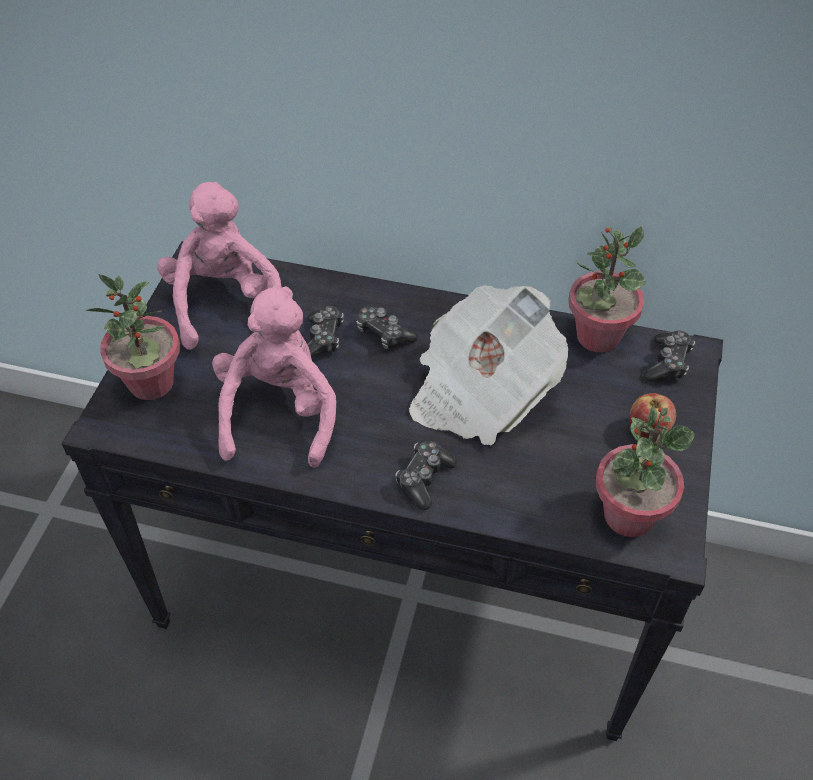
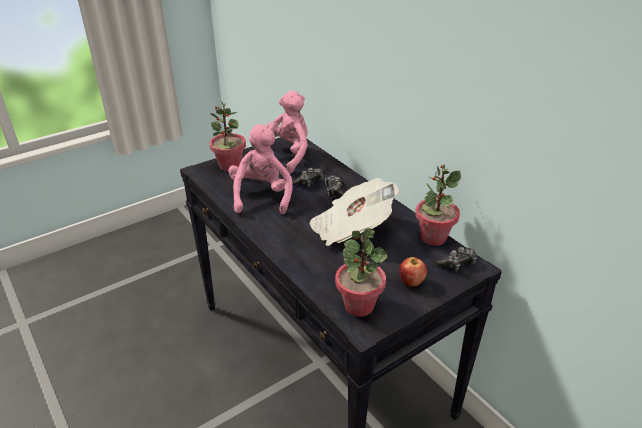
camera: 40 degrees right, 15 degrees down
pink plush toy [212,286,336,468] -> pink plush toy turned 45 degrees counterclockwise [228,124,292,214]
game controller [395,441,458,510] -> none

